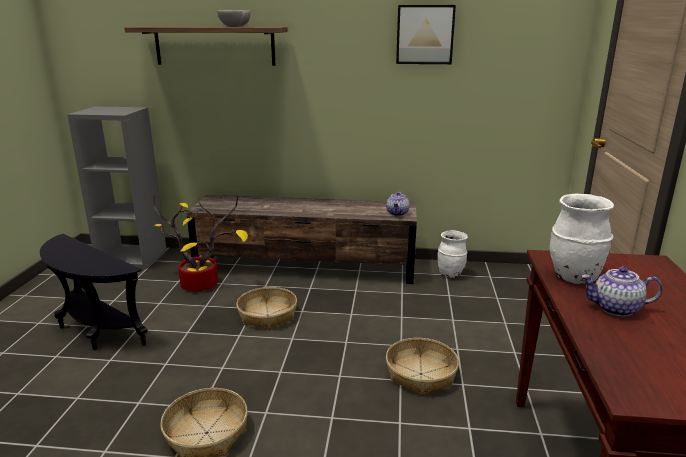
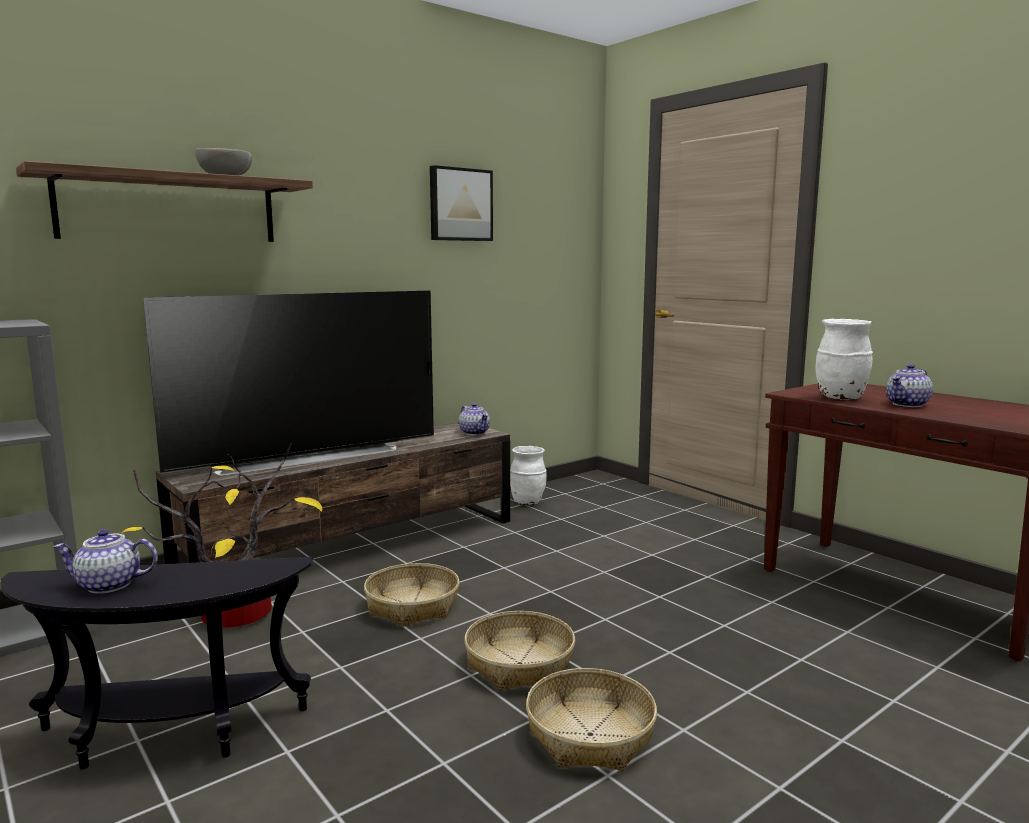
camera: 45 degrees left, 10 degrees down
basket [386,338,459,396] -> basket moved to [464,611,575,690]
none -> teapot [53,529,158,594]
none -> television [143,290,434,476]

